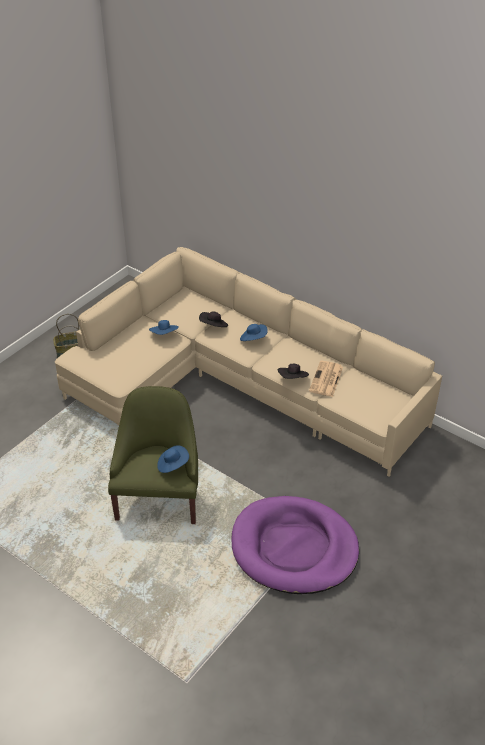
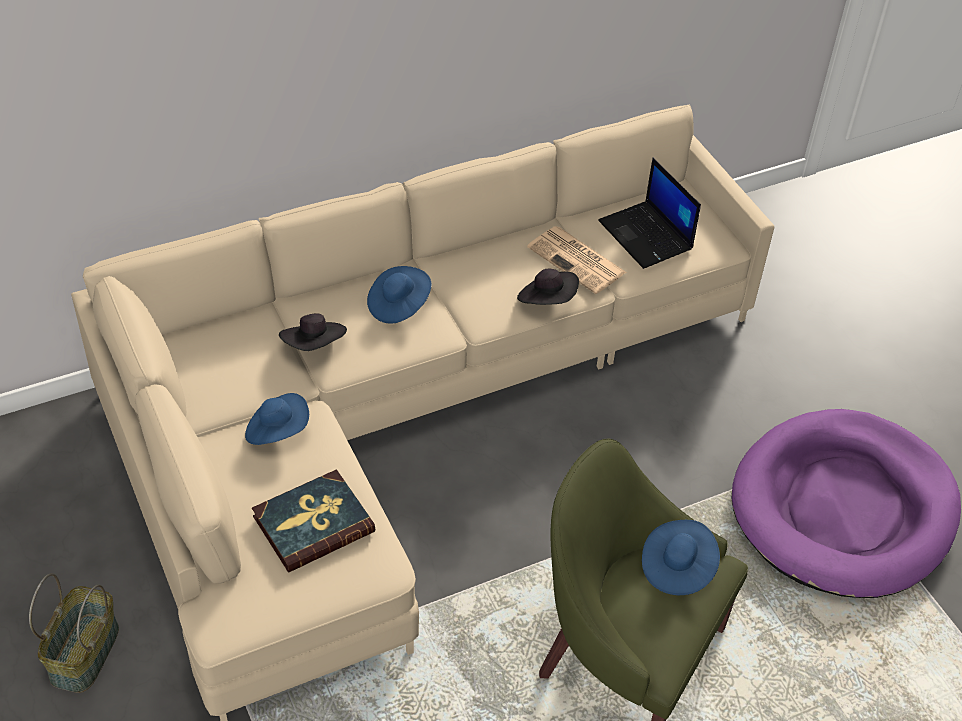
camera: 65 degrees left, 5 degrees up
none -> book [252,469,375,572]
none -> laptop [598,158,701,269]

